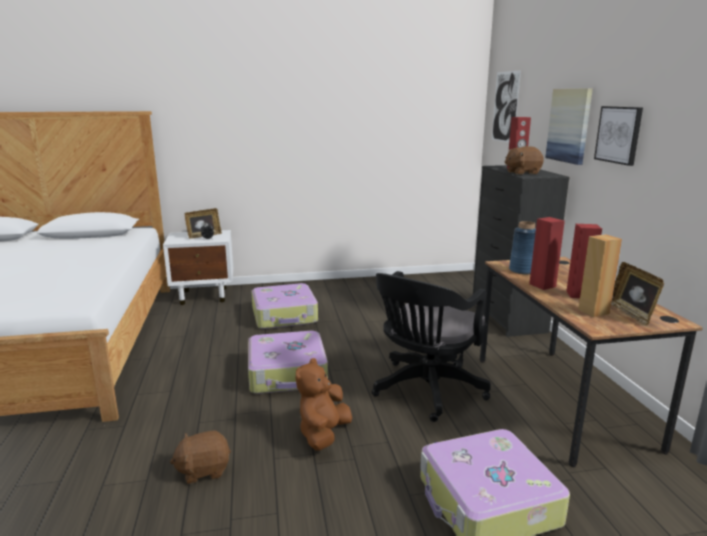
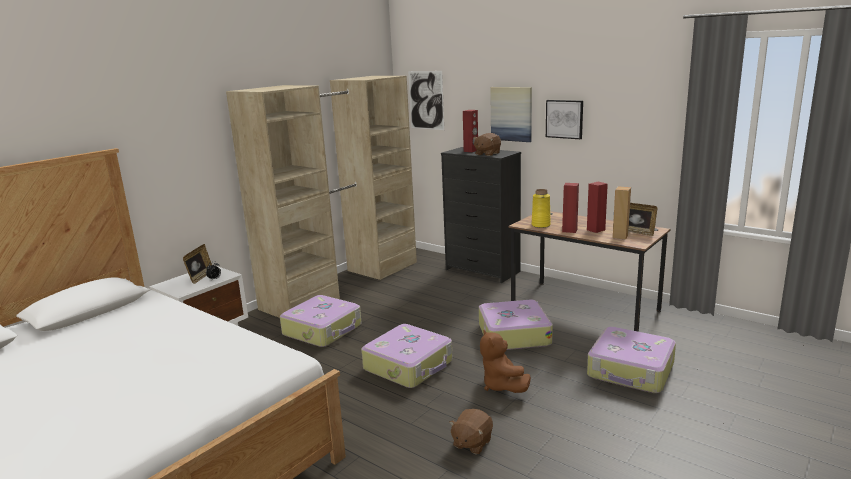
camera: 40 degrees left, 0 degrees up
black office chair [372,271,491,422] -> suitcase [479,300,553,350]
blue vase [509,221,536,275] -> yellow vase [532,189,551,228]
none -> beige wardrobe [226,76,417,318]

